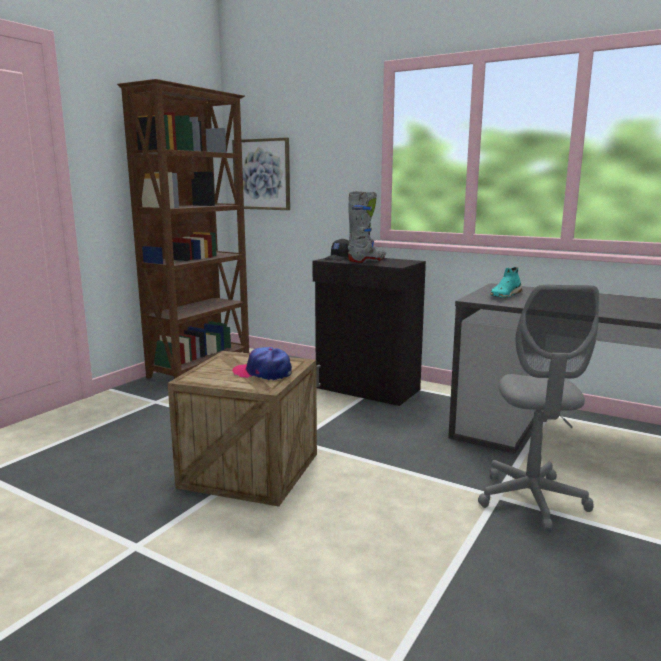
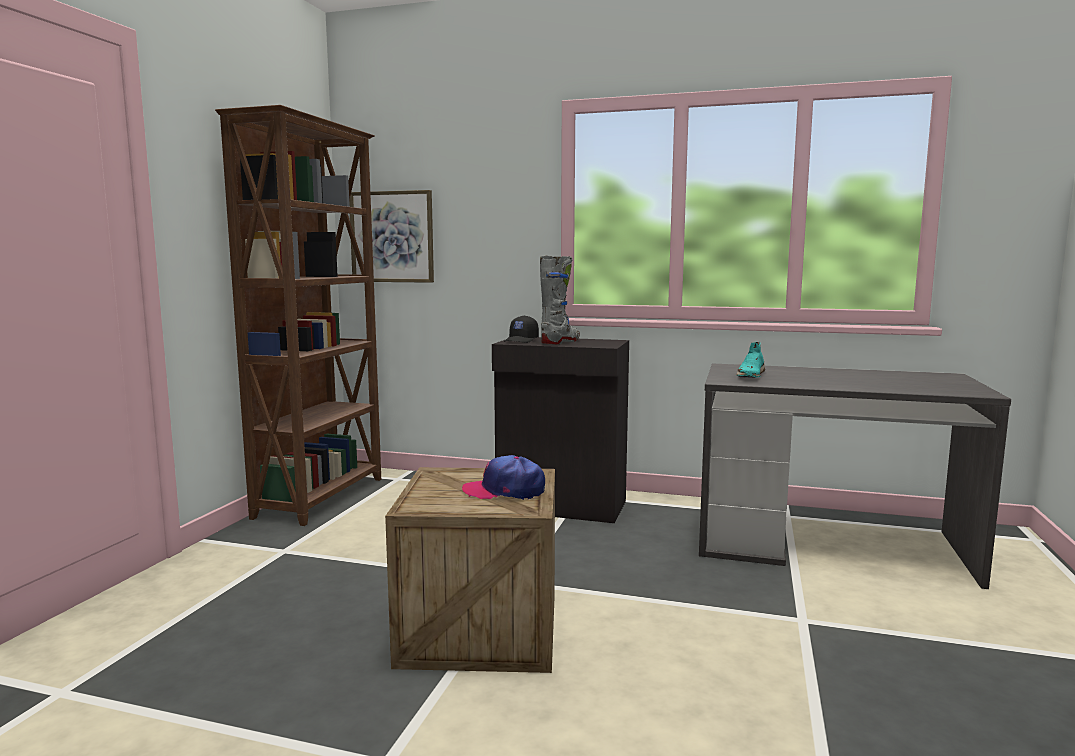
camera: 15 degrees left, 5 degrees down
grey office chair [478,285,599,532] -> none

